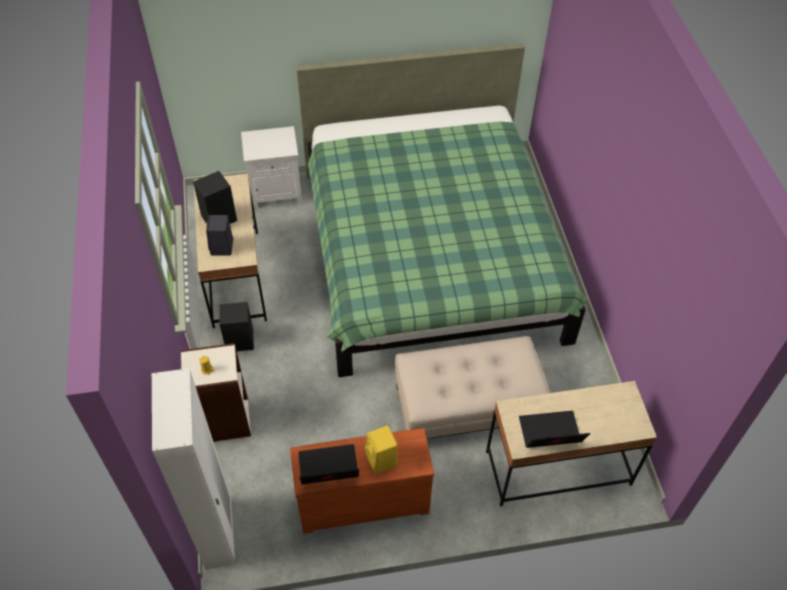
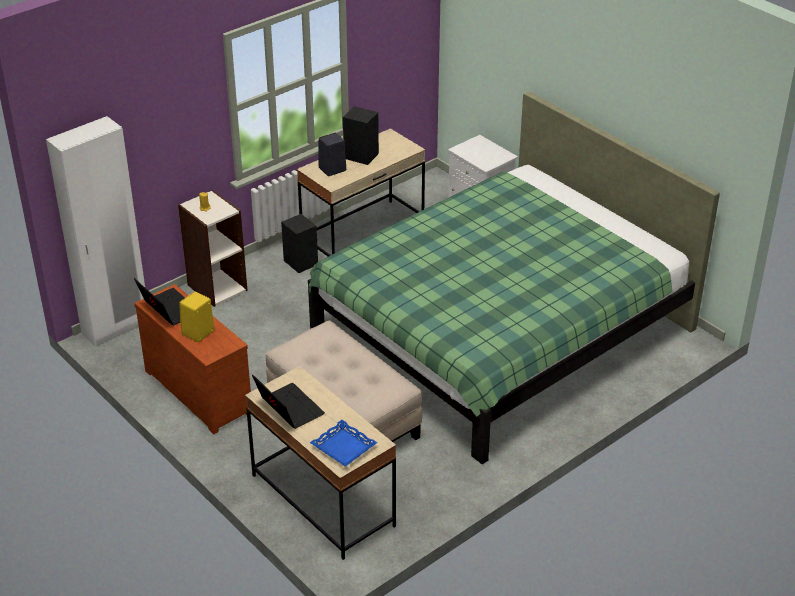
camera: 60 degrees right, 15 degrees down
none -> blue tray [310,420,378,467]

